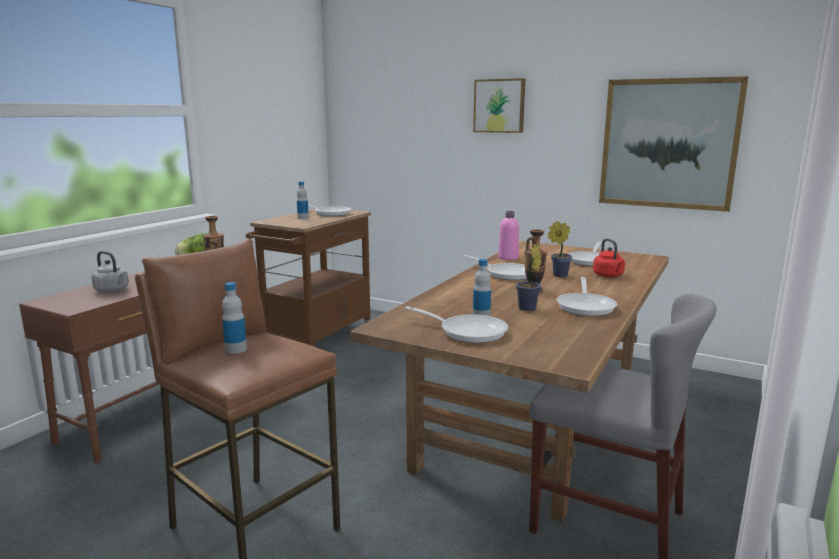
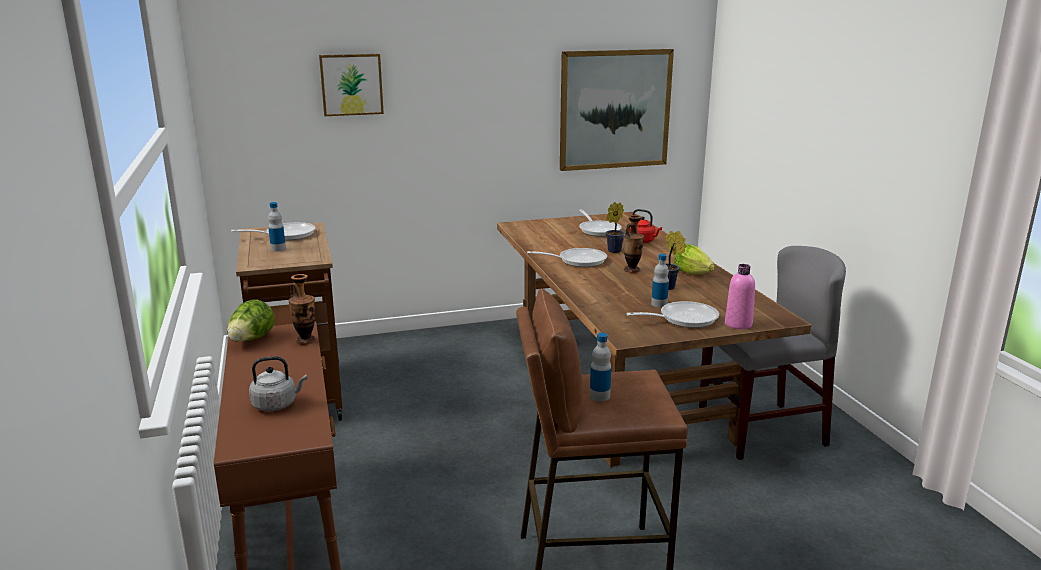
camera: 45 degrees left, 5 degrees up
picture [473,78,525,133] -> picture moved to [319,54,384,116]
pink bottle [498,211,519,260] -> pink bottle moved to [725,264,755,329]
frying pan [556,277,617,316] -> lettuce [674,244,715,274]

